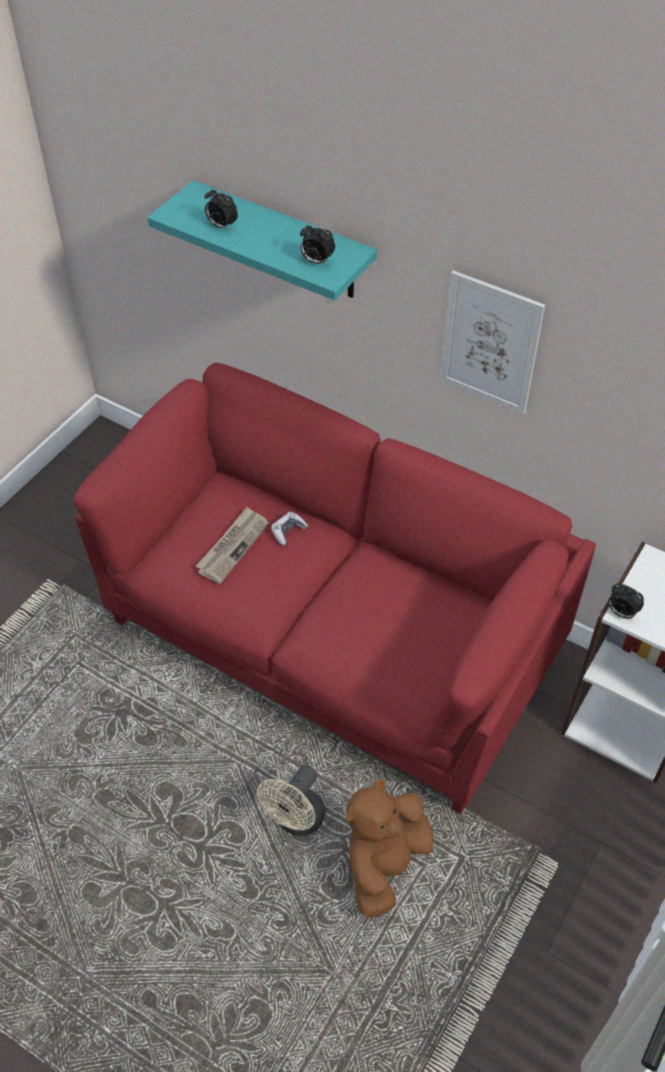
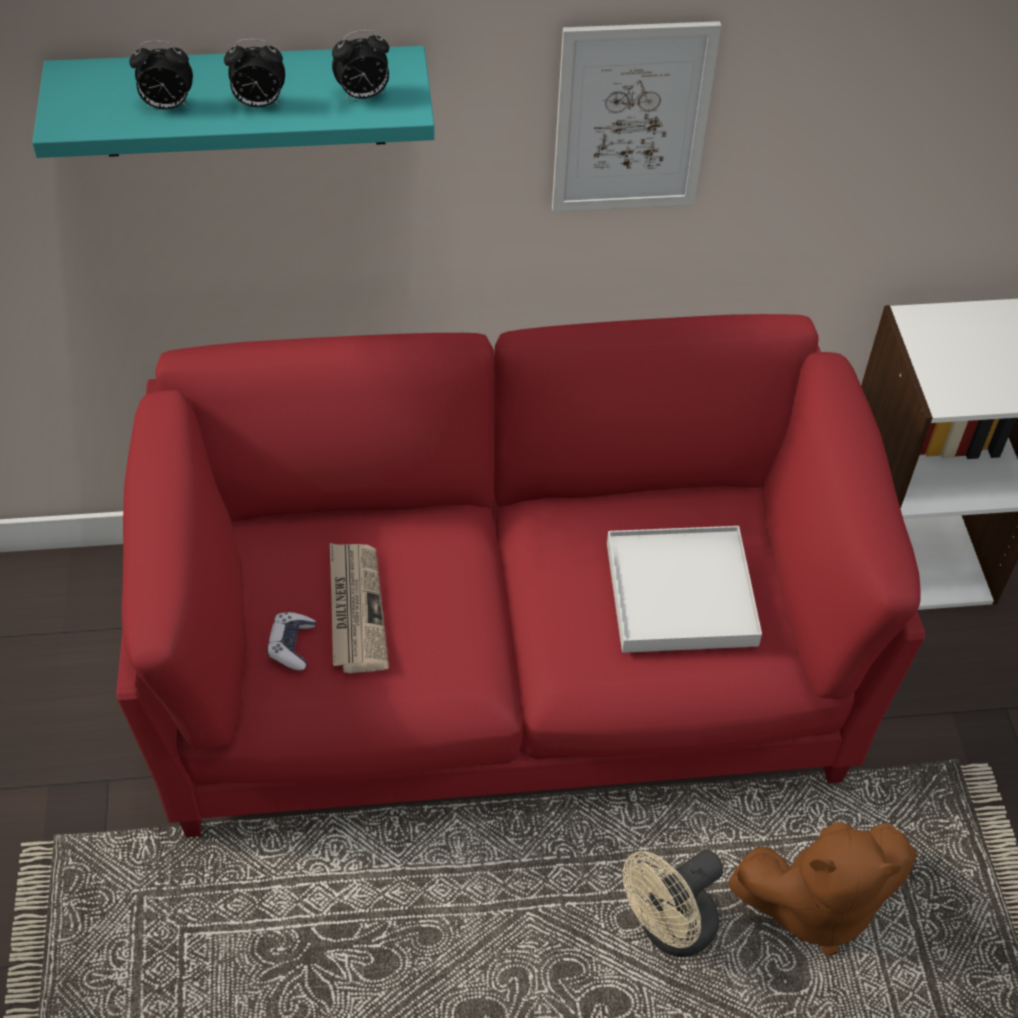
camera: 40 degrees left, 0 degrees up
beige fan [257,765,325,836] -> beige fan turned 60 degrees clockwise [622,849,723,957]
game controller [271,512,308,545] -> game controller moved to [267,612,316,670]
brown plush toy [346,779,433,918] -> brown plush toy turned 90 degrees counterclockwise [728,822,917,956]
alarm clock [609,583,644,620] -> alarm clock moved to [224,39,285,107]
none -> white tray [607,526,762,653]

